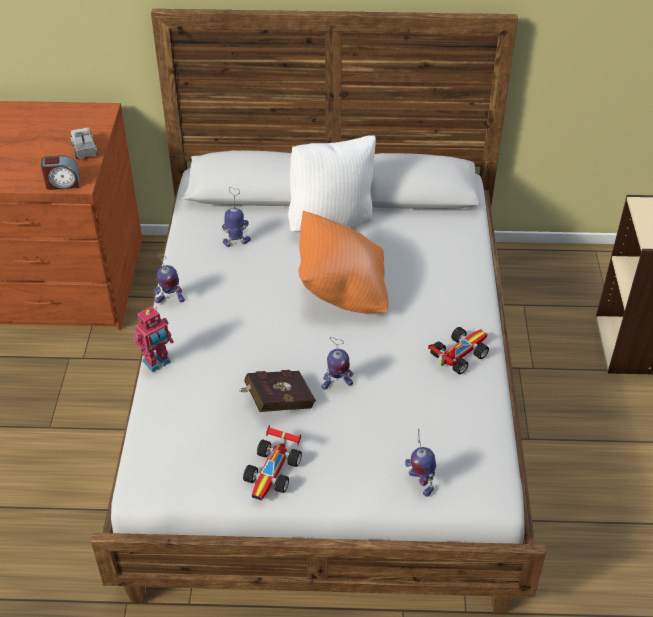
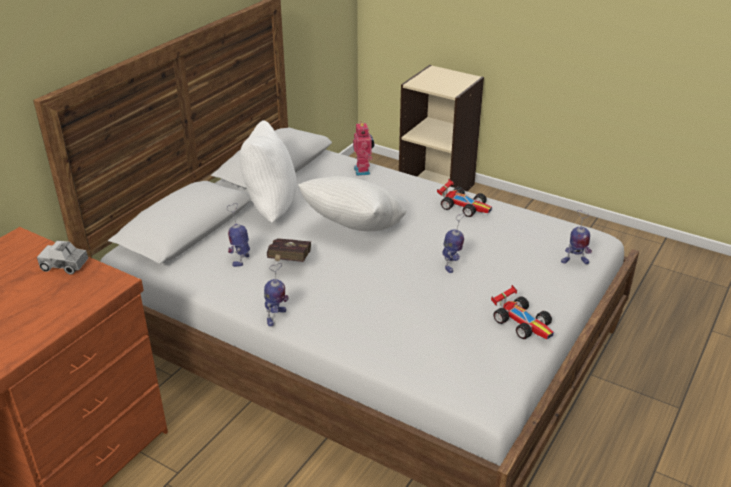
camera: 60 degrees left, 10 degrees down
alarm clock [41,155,80,190] -> none
toy robot [133,306,174,372] -> toy robot moved to [353,123,375,176]
red book [239,370,316,412] -> red book moved to [267,238,311,262]
orange pillow [298,211,388,313] -> white pillow [298,176,407,231]
toy car [428,327,489,374] -> toy car turned 135 degrees clockwise [437,179,492,217]

